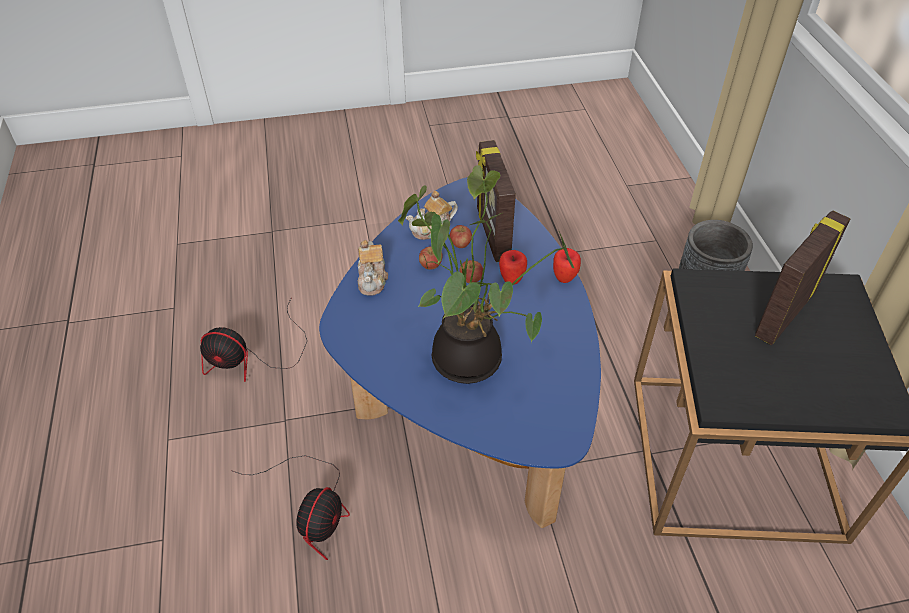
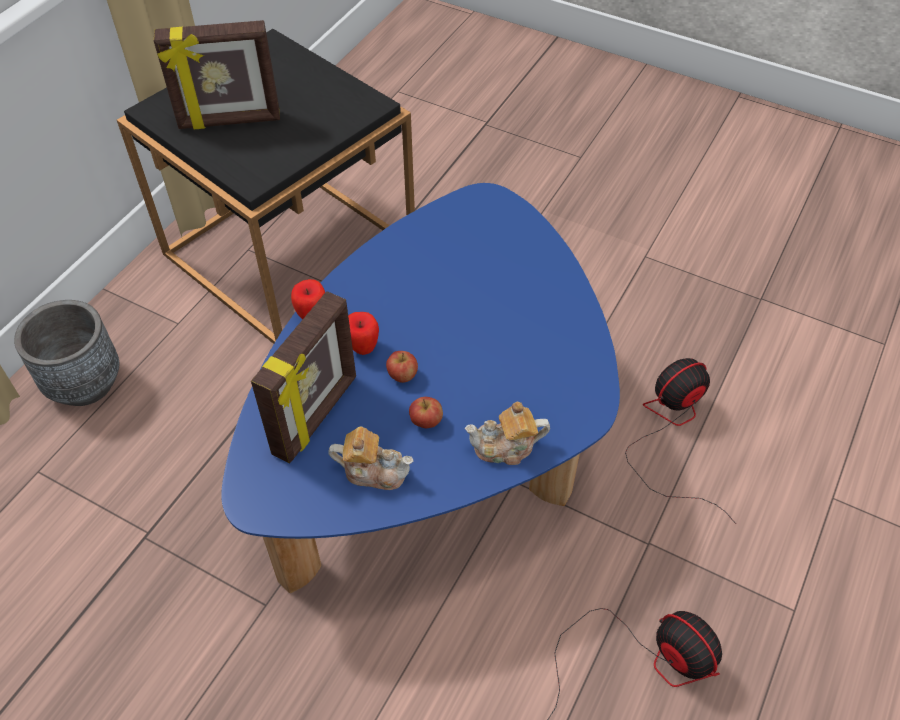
camera: 140 degrees left, 5 degrees up
teapot [358,240,388,296] -> teapot turned 135 degrees counterclockwise [465,402,550,465]
potted plant [398,165,574,384] -> none
apple [450,225,472,248] -> none

